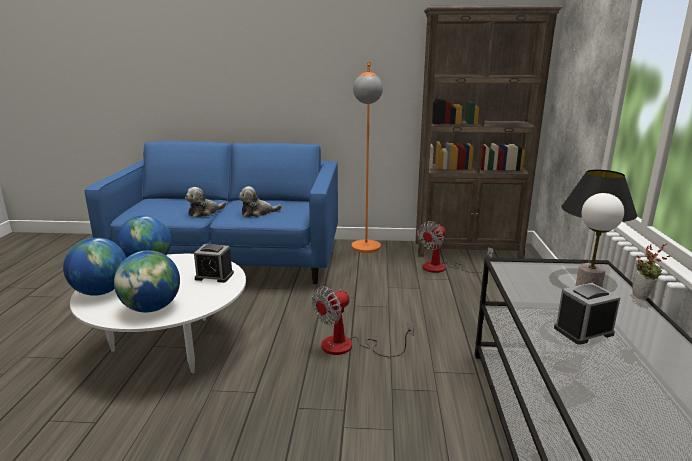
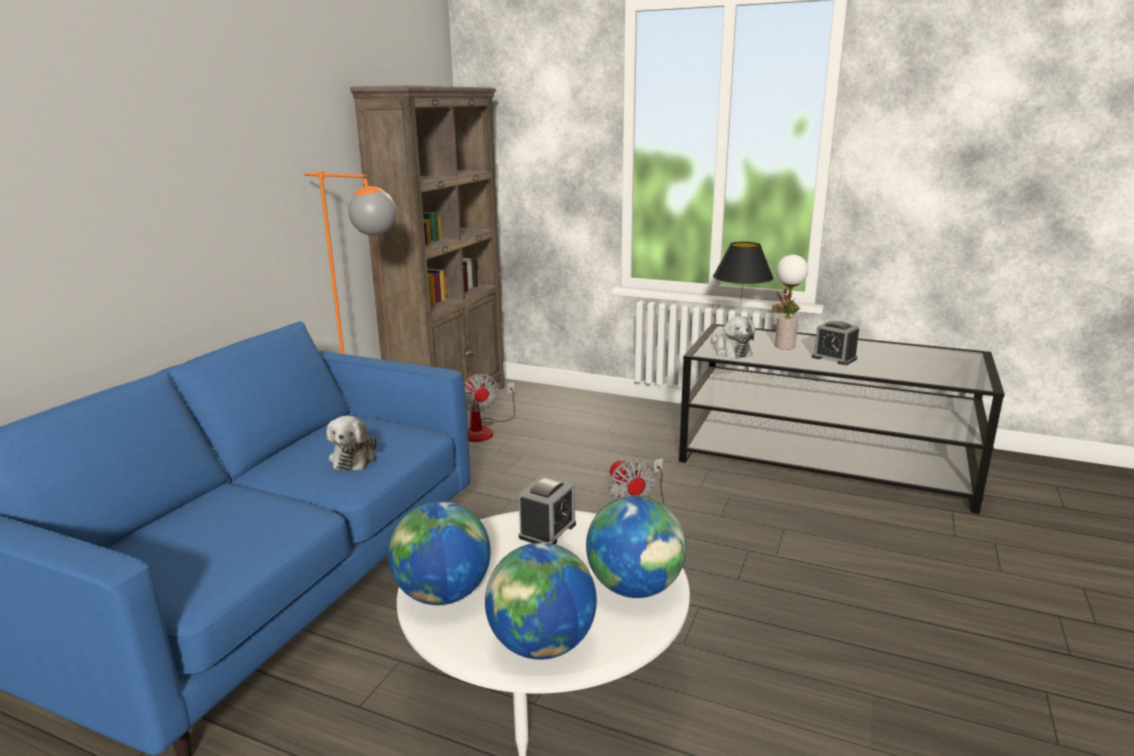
camera: 70 degrees left, 0 degrees up
plush toy [185,187,226,218] -> plush toy moved to [711,316,755,359]
alarm clock [554,283,621,345] -> alarm clock turned 45 degrees counterclockwise [812,321,859,365]

